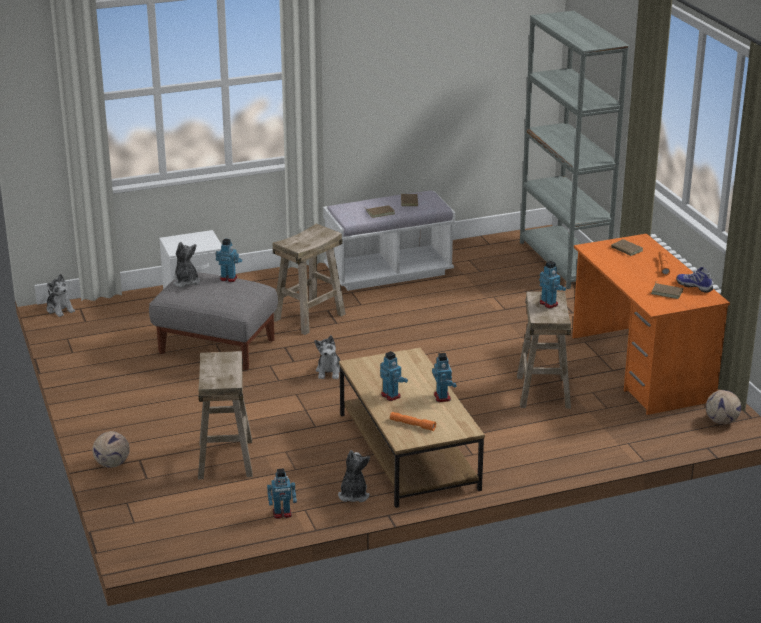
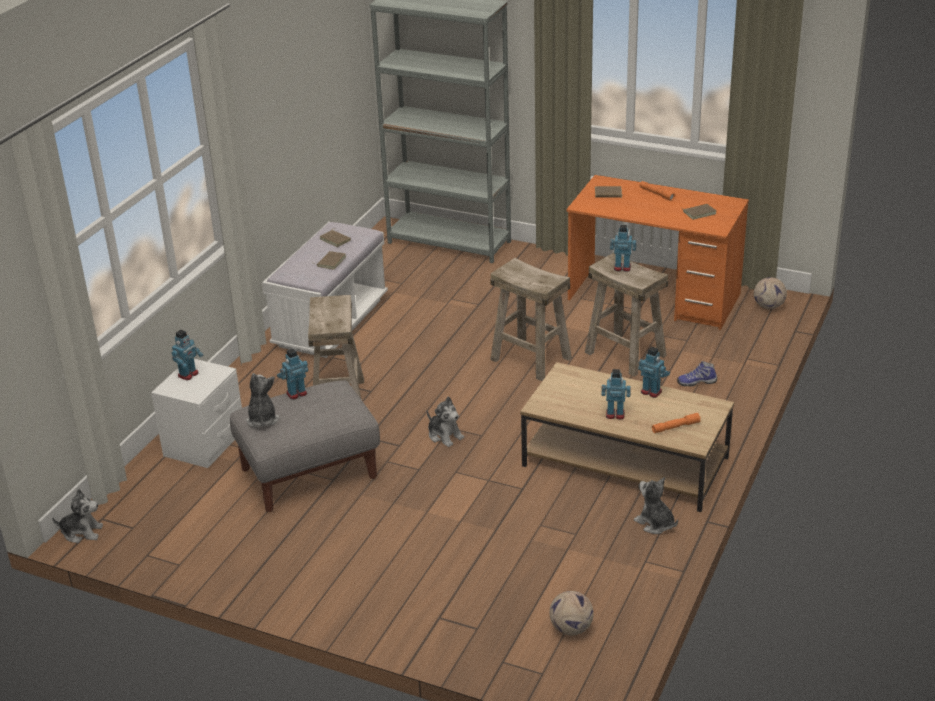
camera: 45 degrees left, 5 degrees up
football [92,431,130,468] -> football moved to [550,591,594,635]
plush toy [173,242,200,288] -> plush toy turned 60 degrees clockwise [246,373,279,428]
beige stool [198,351,253,479] -> beige stool moved to [490,258,572,381]
toy robot [267,469,297,519] -> toy robot moved to [172,330,203,381]
shoe [676,267,713,293] -> shoe moved to [677,361,717,387]

